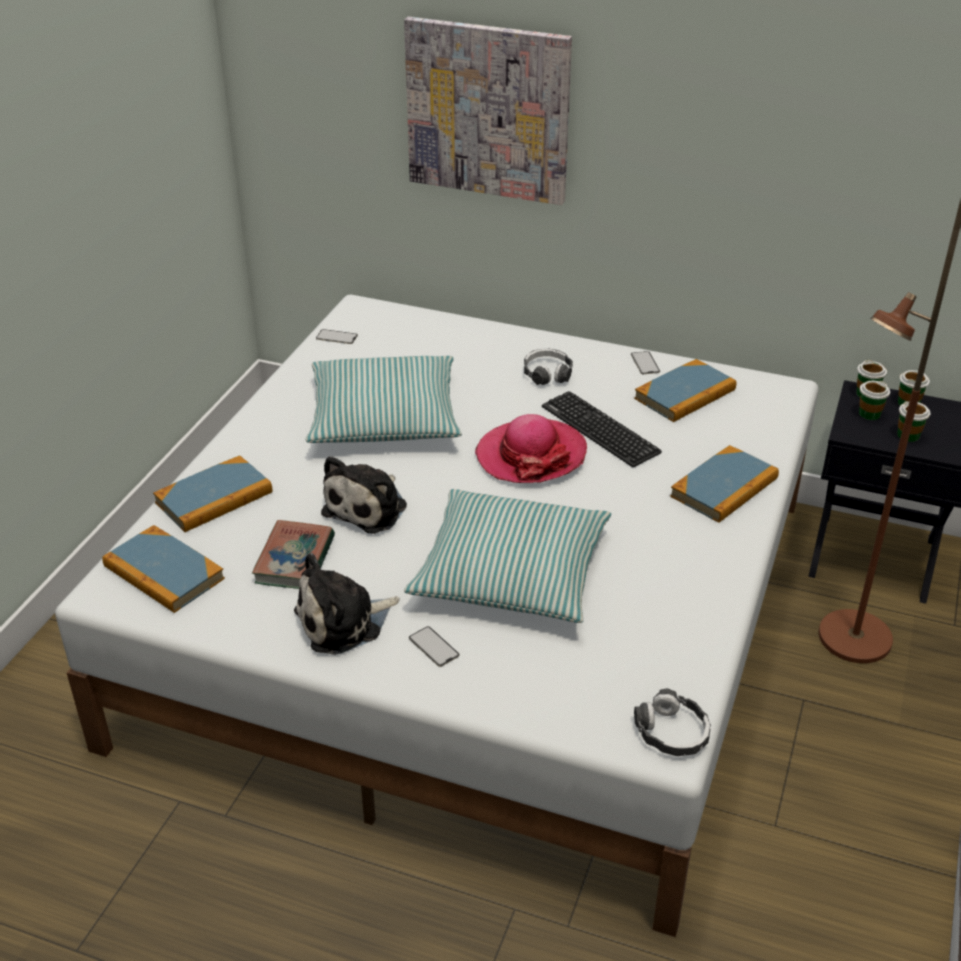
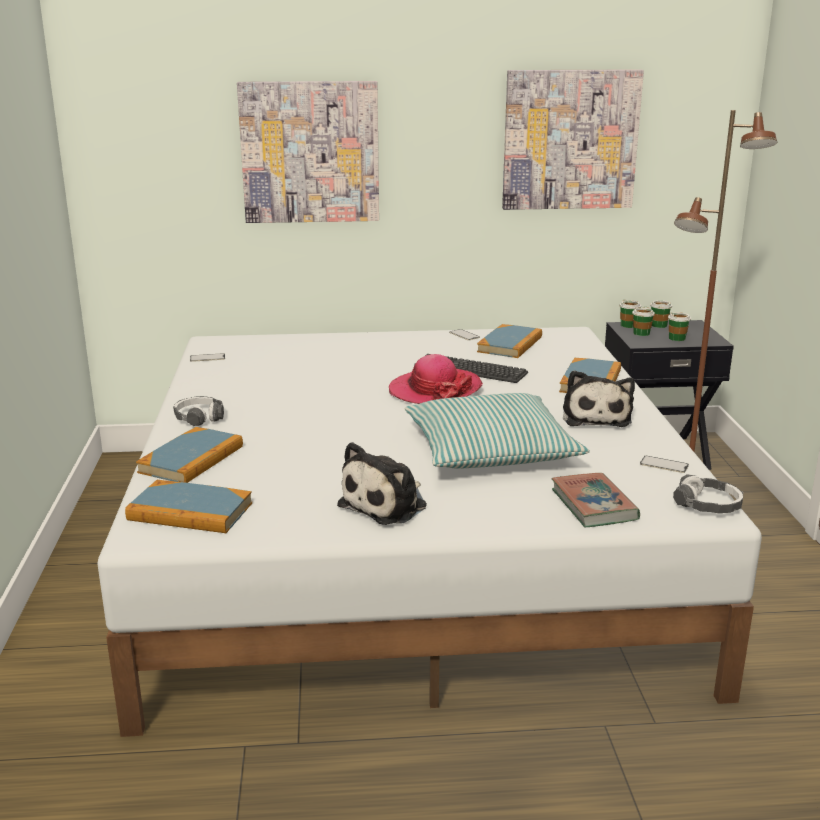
camera: 25 degrees left, 15 degrees down
book [252,520,335,589] -> book moved to [551,473,640,528]
pillow [306,356,462,443] -> none
plush toy [321,456,407,534] -> plush toy moved to [563,370,635,427]
phone [409,626,459,667] -> phone moved to [640,456,689,473]
headphones [524,349,573,385] -> headphones moved to [173,396,224,426]
none -> picture [502,69,644,210]

